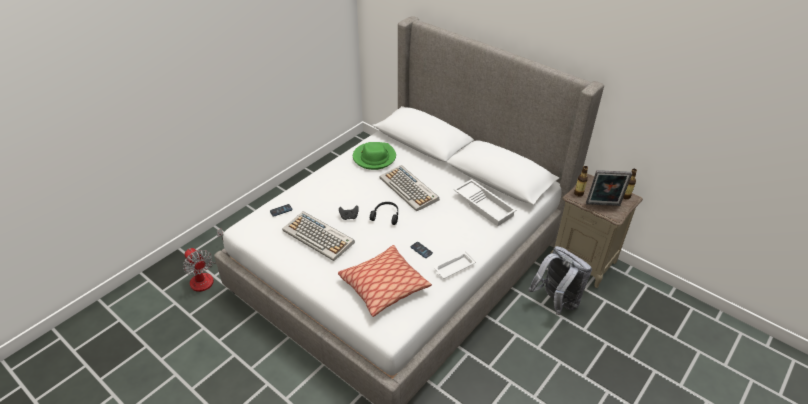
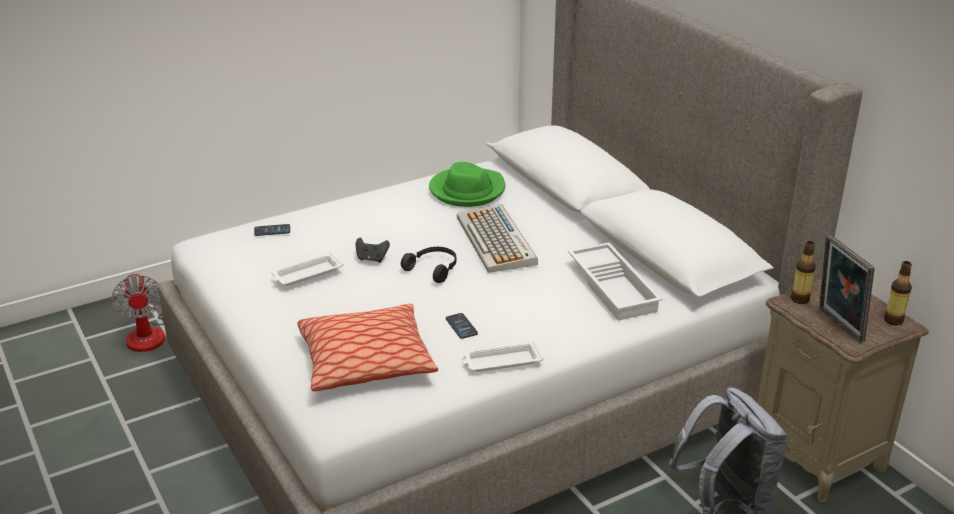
camera: 20 degrees right, 10 degrees down
keyboard [282,211,355,261] -> white tray [271,252,343,286]
picture frame [586,170,632,206] -> picture frame turned 45 degrees clockwise [819,235,875,343]

